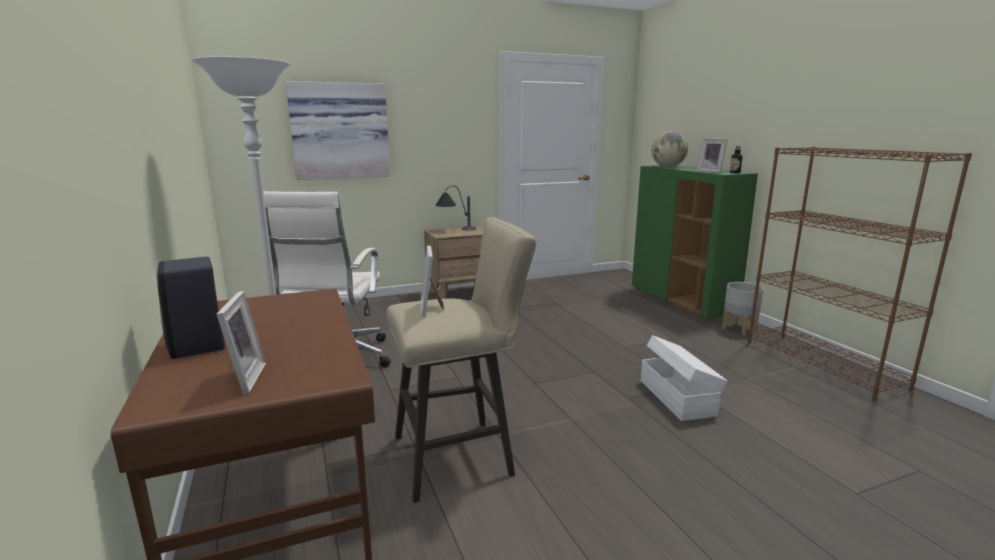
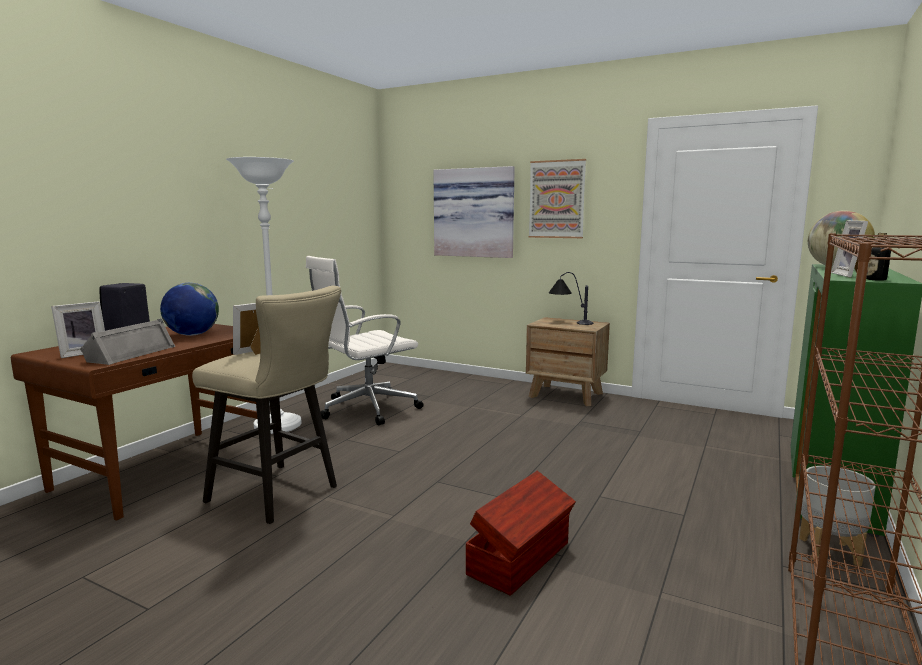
camera: 50 degrees right, 5 degrees down
white storage box [641,335,727,421] -> brown storage box [466,471,576,596]
none -> grey speaker [80,319,176,365]
none -> globe [160,283,219,336]
none -> picture [529,159,586,238]

